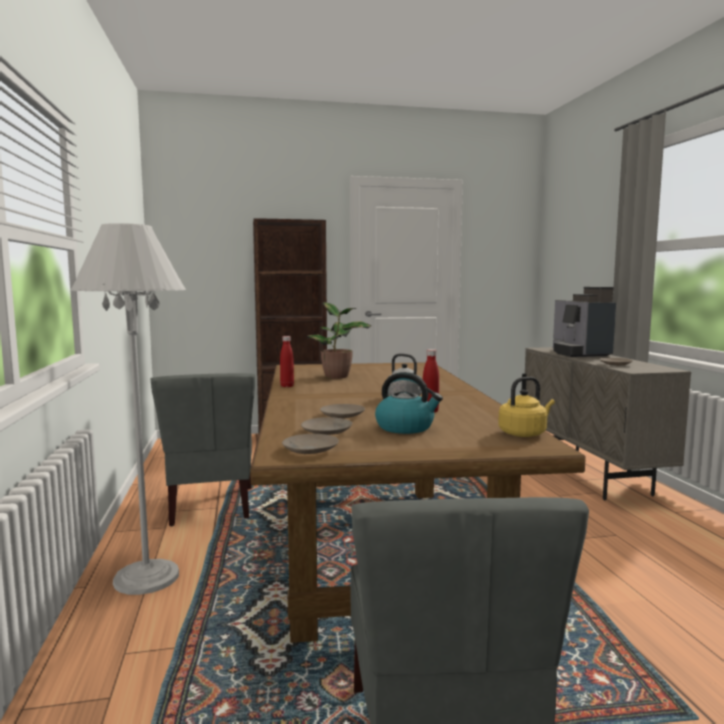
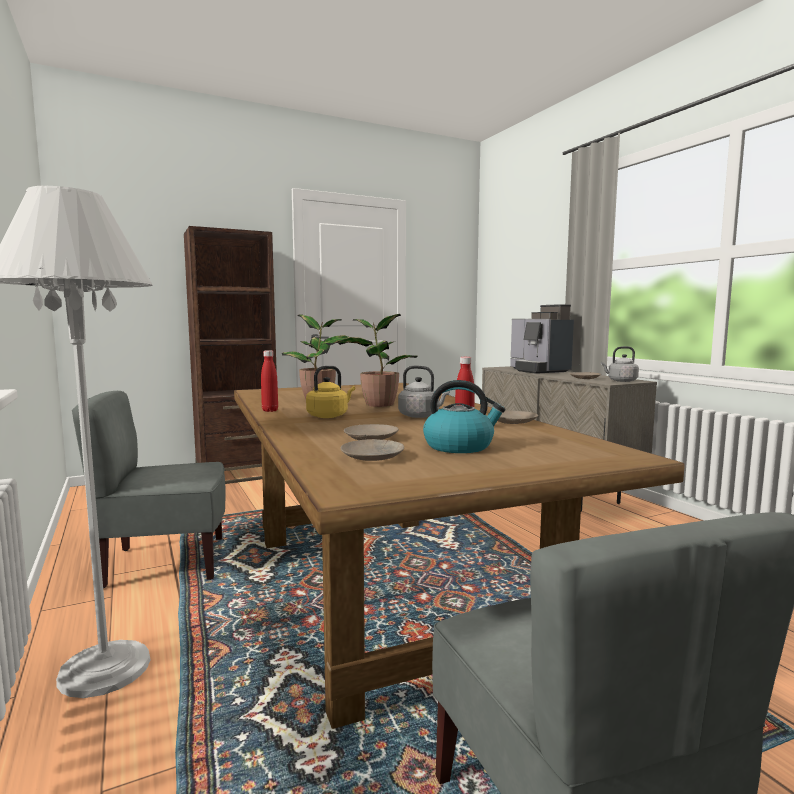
camera: 15 degrees left, 0 degrees up
grey chair [151,373,256,526] -> grey chair turned 105 degrees clockwise [72,391,226,588]
beige plate [282,434,339,454] -> beige plate moved to [498,411,538,424]
yellow kettle [498,377,555,437] -> yellow kettle moved to [306,366,355,418]
none -> potted plant [336,314,418,407]
none -> grey kettle [601,346,639,382]

